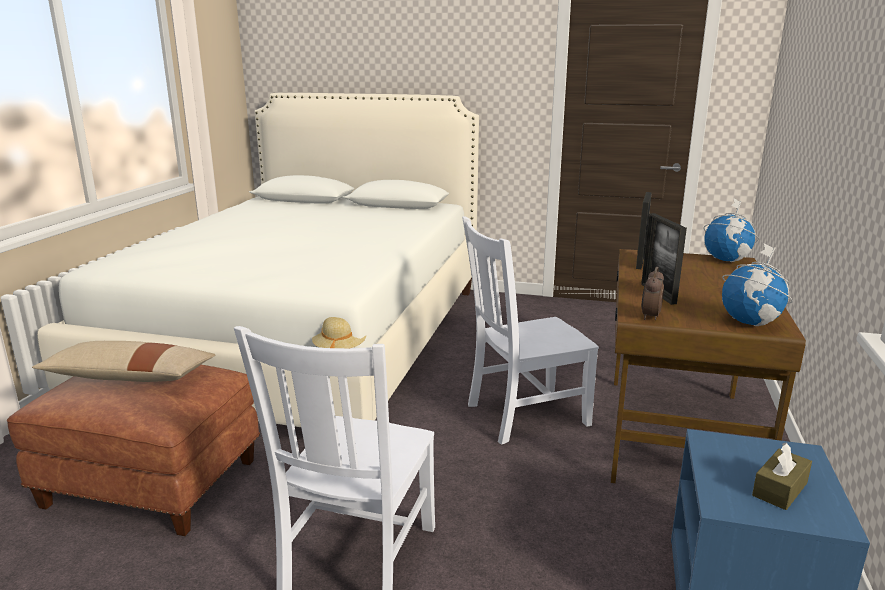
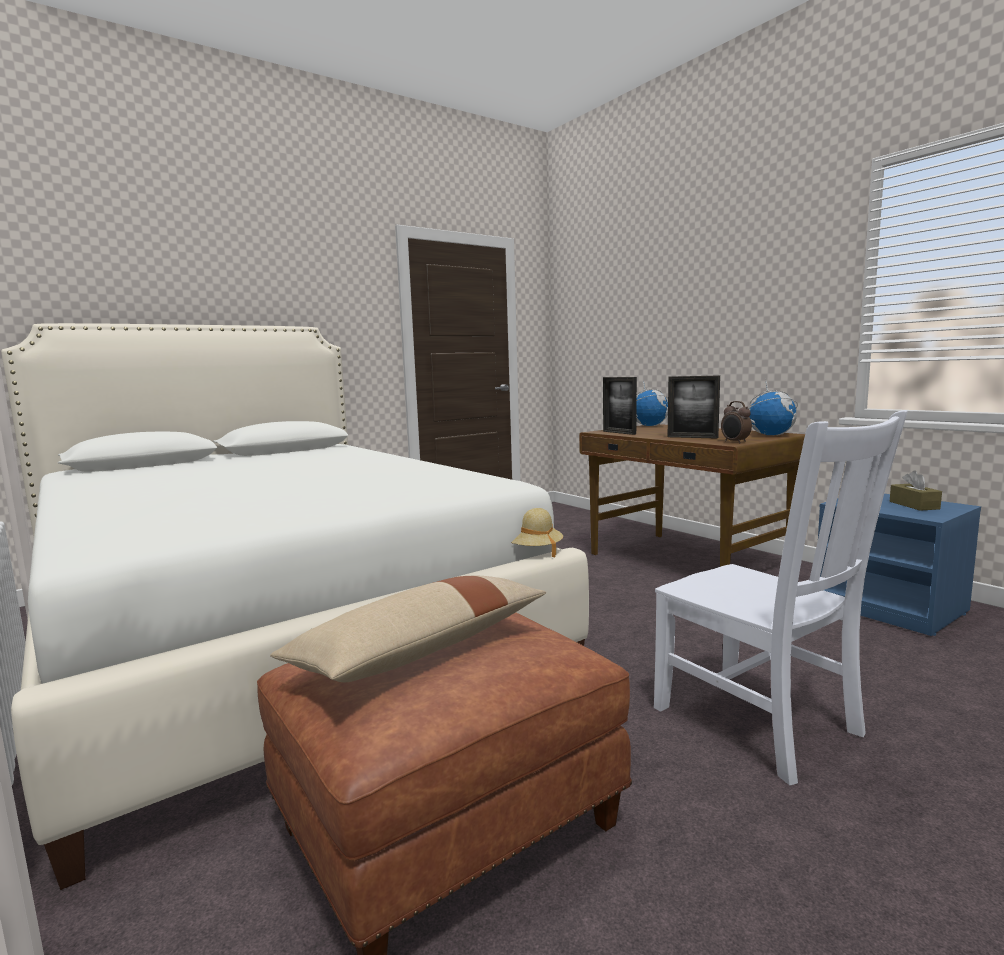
camera: 50 degrees left, 10 degrees down
white chair [462,216,599,445] -> none

